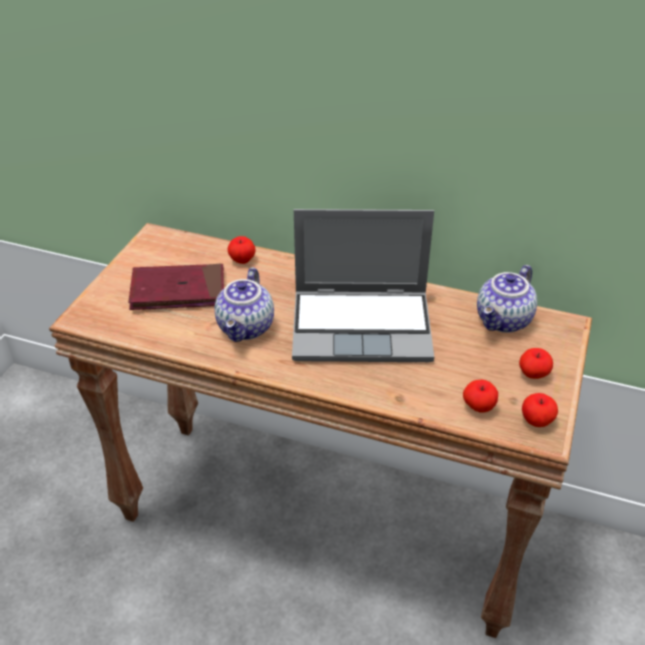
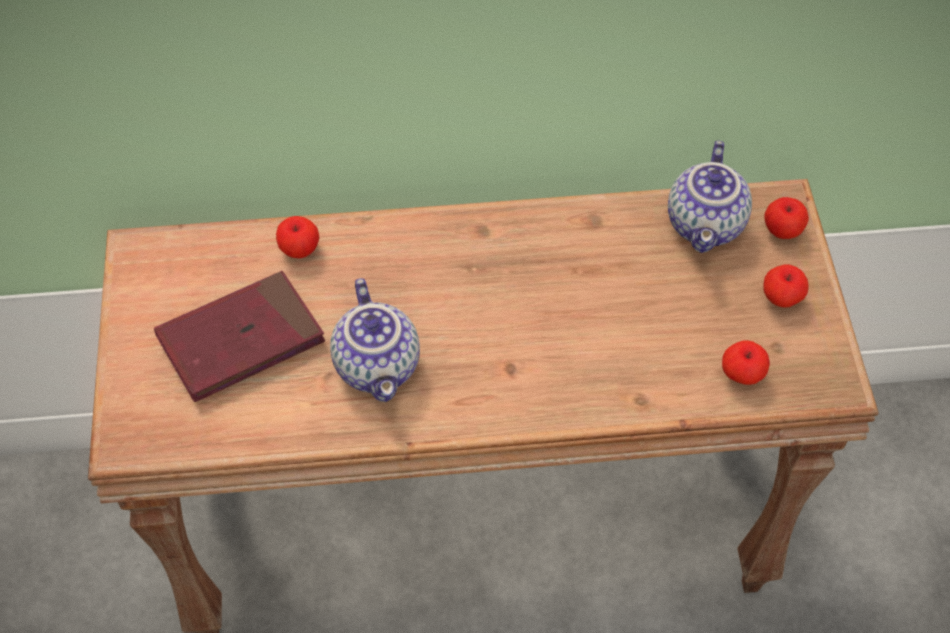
camera: 25 degrees left, 15 degrees up
laptop [292,209,434,362] -> none
apple [522,393,558,427] -> apple moved to [764,197,809,239]

